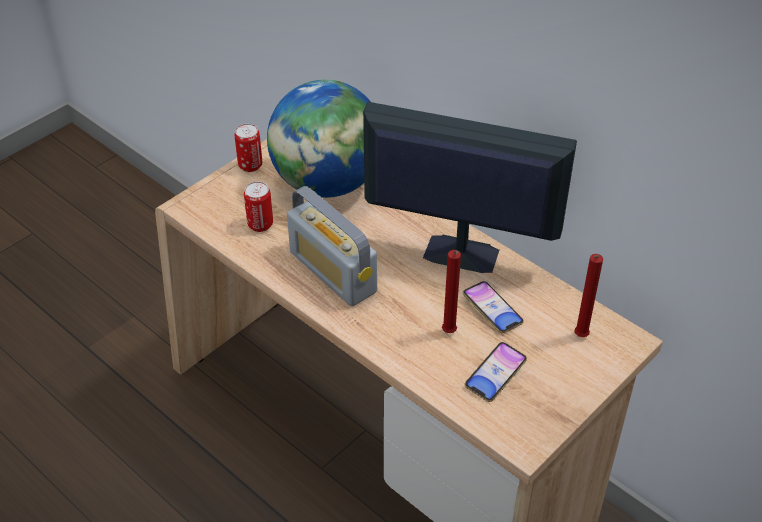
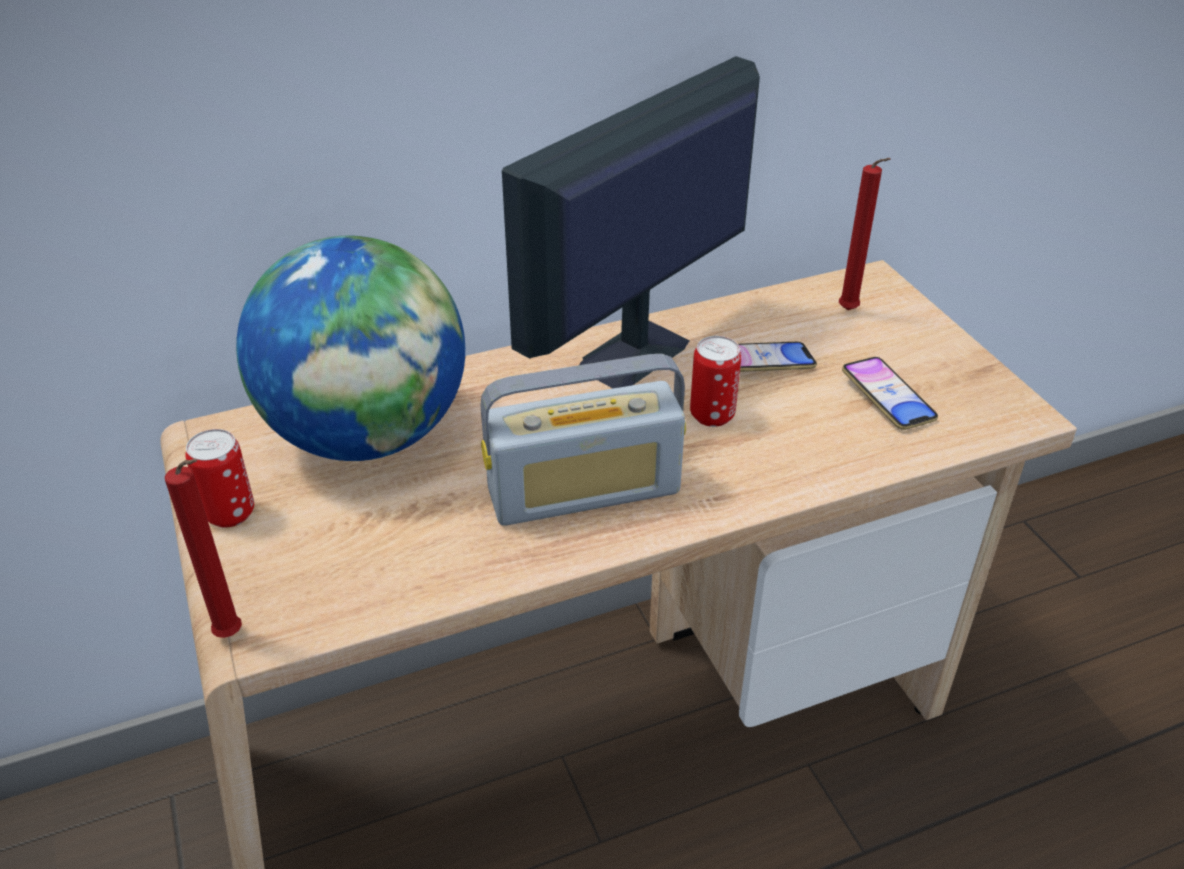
camera: 65 degrees left, 5 degrees down
can [244,182,273,232] -> can moved to [690,336,741,427]
red candle [442,250,461,333] -> red candle moved to [165,459,242,638]

